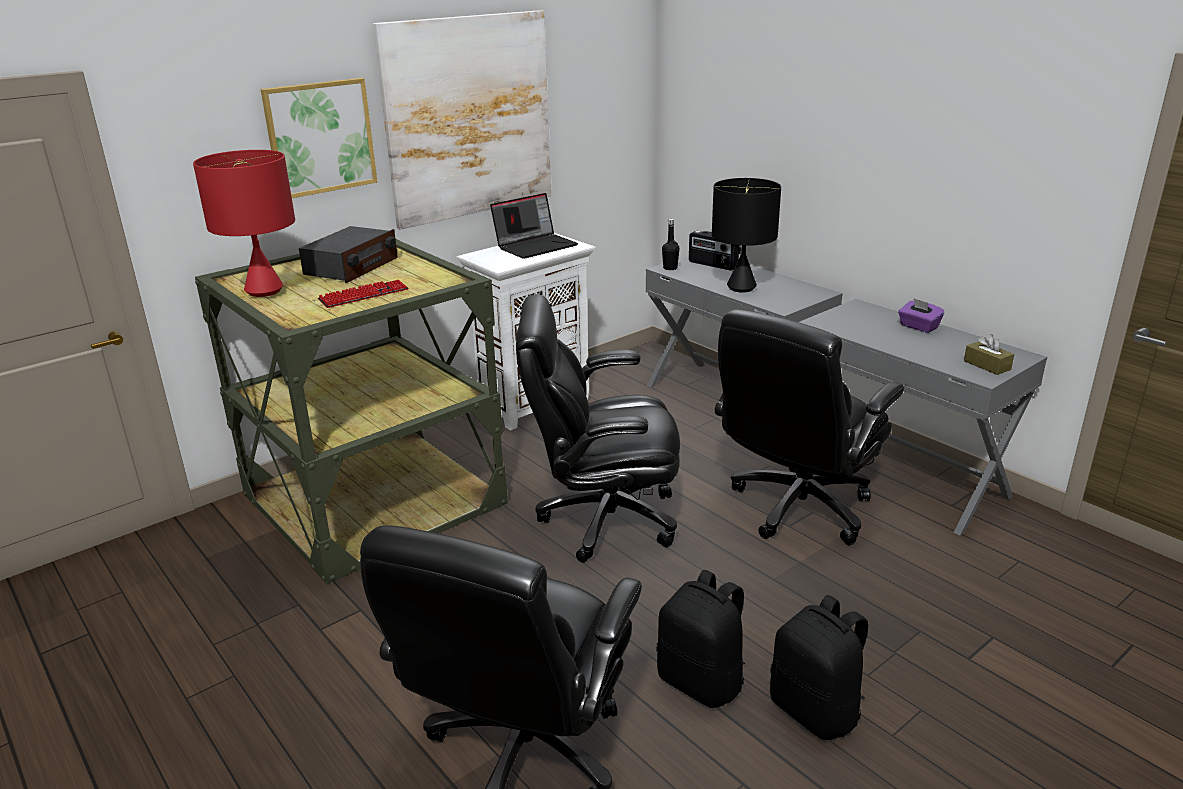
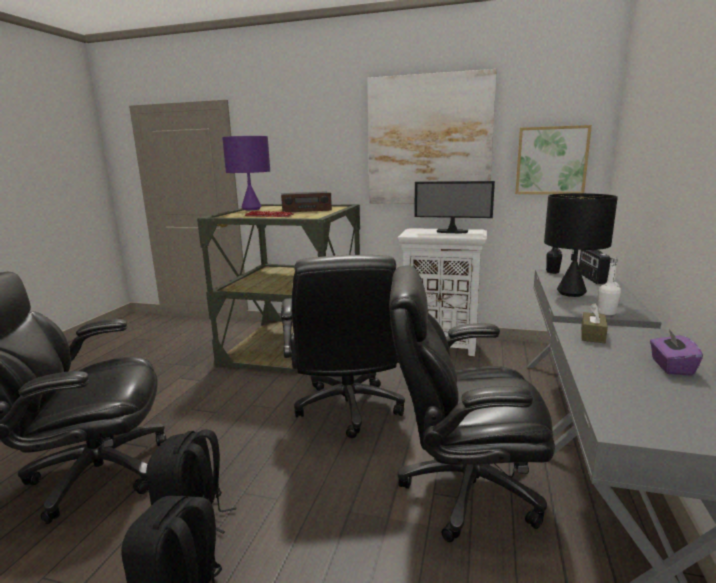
camera: 55 degrees right, 10 degrees down
red table lamp [193,150,295,297] -> purple table lamp [222,136,270,210]
picture [261,78,378,198] -> picture moved to [515,125,592,194]
laptop [490,193,578,259] -> monitor [414,181,495,233]
black office chair [516,294,680,563] -> black office chair turned 150 degrees counterclockwise [281,255,405,438]
brown tissue box [964,334,1014,375] -> brown tissue box moved to [581,303,608,343]
none -> white bottle [598,257,621,315]

